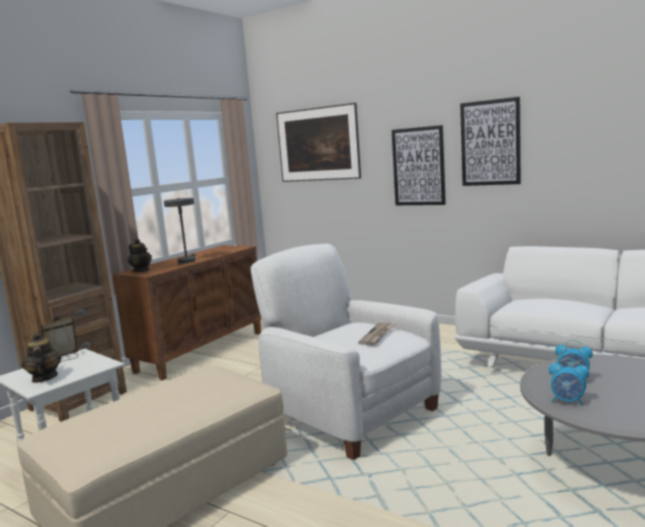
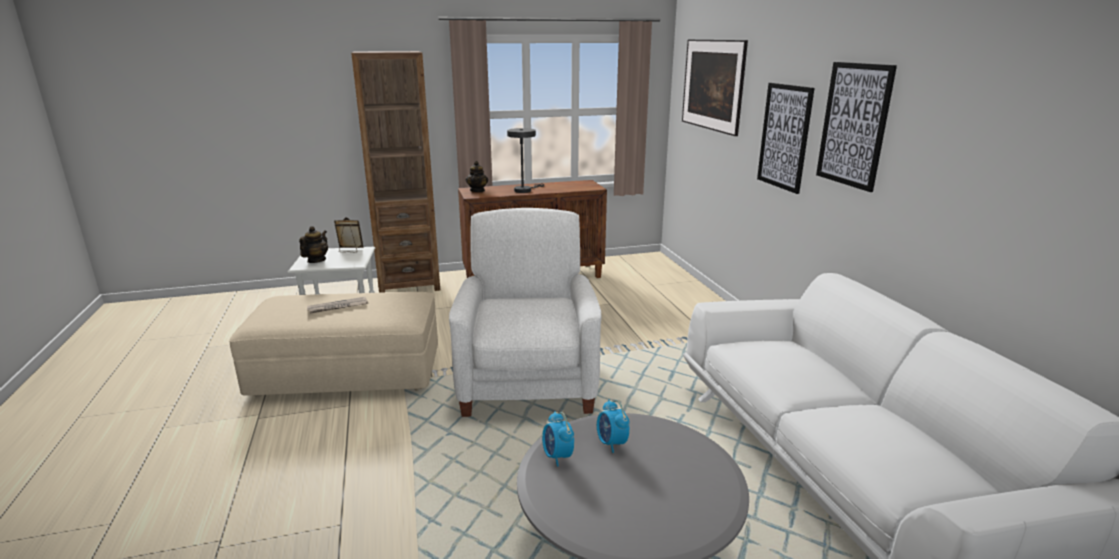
camera: 40 degrees right, 10 degrees up
newspaper [358,322,395,345] -> newspaper moved to [307,296,368,314]

